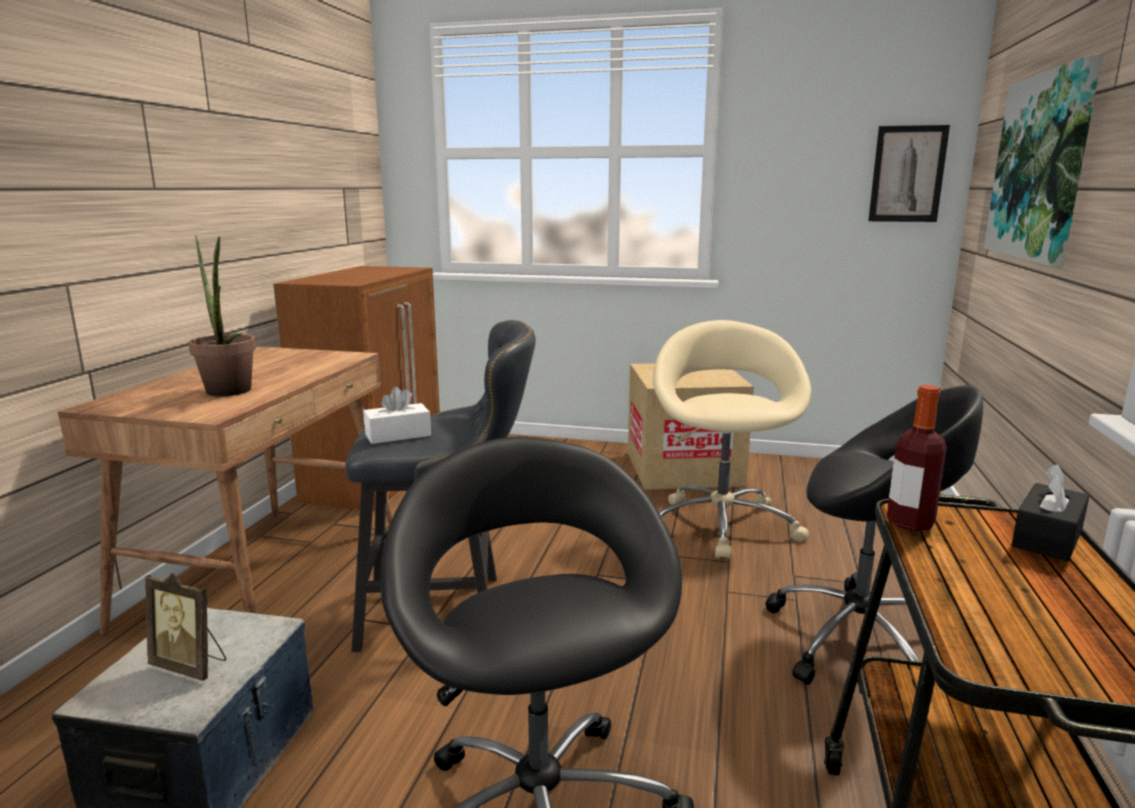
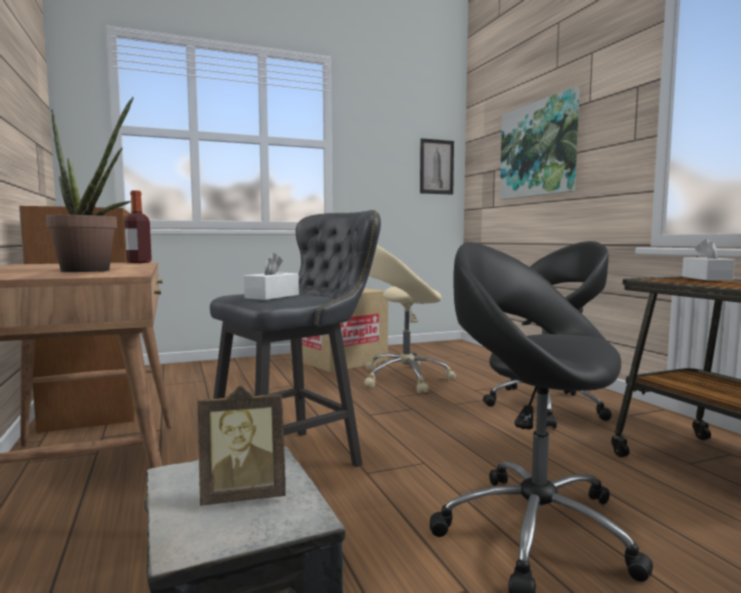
camera: 35 degrees left, 10 degrees down
beige office chair [653,320,811,559] -> beige office chair turned 60 degrees counterclockwise [364,245,456,393]
bottle [887,385,947,531] -> bottle moved to [125,190,152,263]
black tissue box [1012,464,1090,561] -> white tissue box [682,239,735,281]

